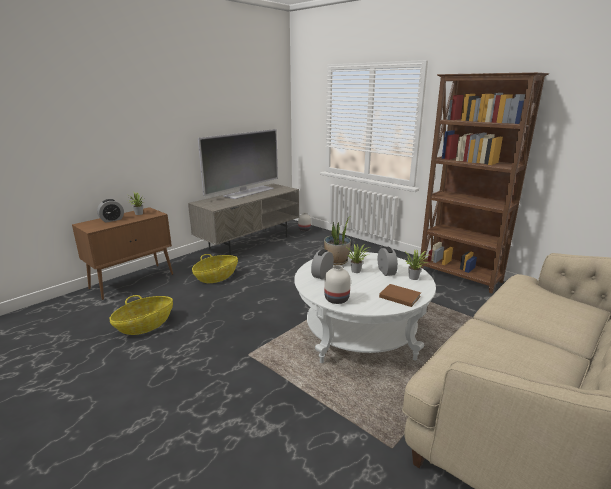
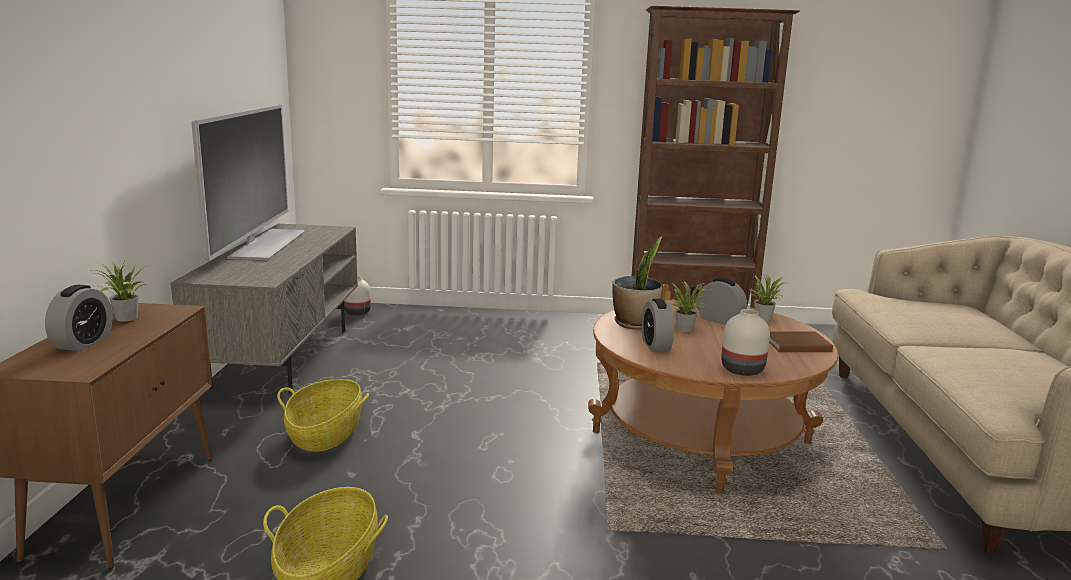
camera: 40 degrees left, 5 degrees down
white coffee table [294,252,436,363] -> brown coffee table [588,300,838,494]

